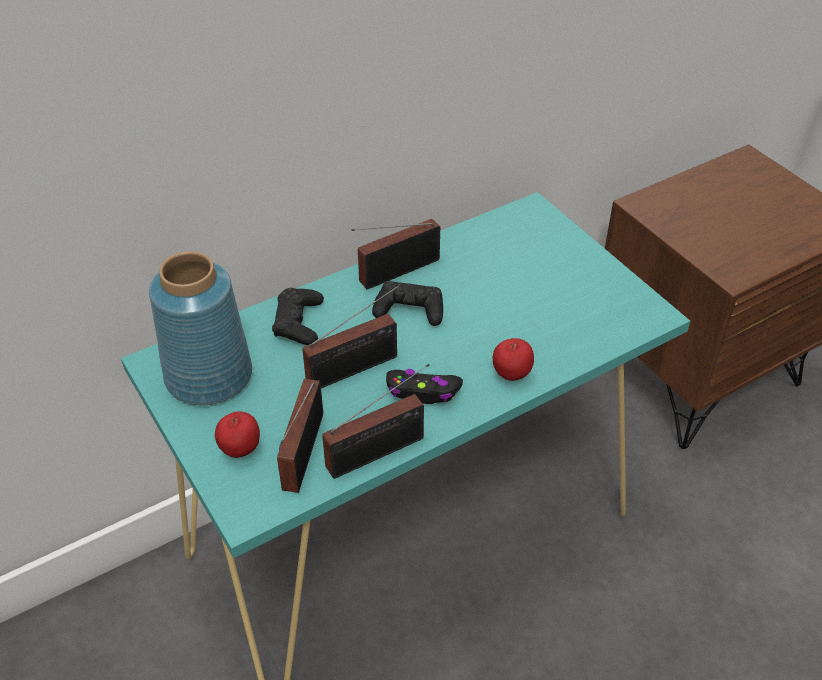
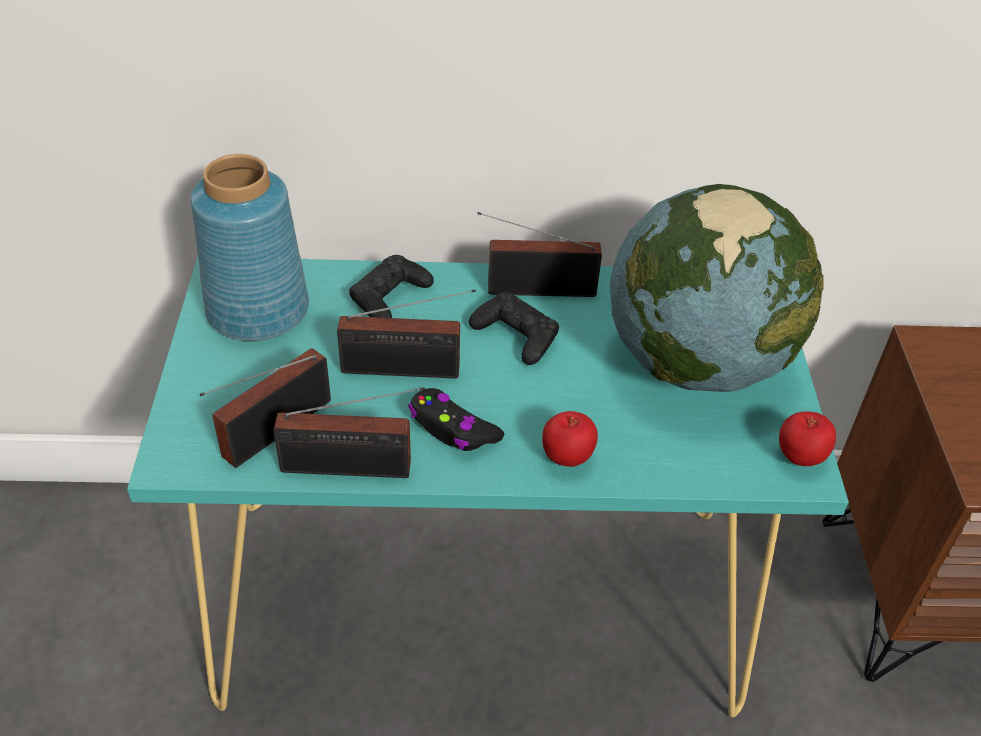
camera: 30 degrees right, 0 degrees up
apple [215,411,260,458] -> apple moved to [779,411,836,466]
none -> globe [610,184,824,392]

